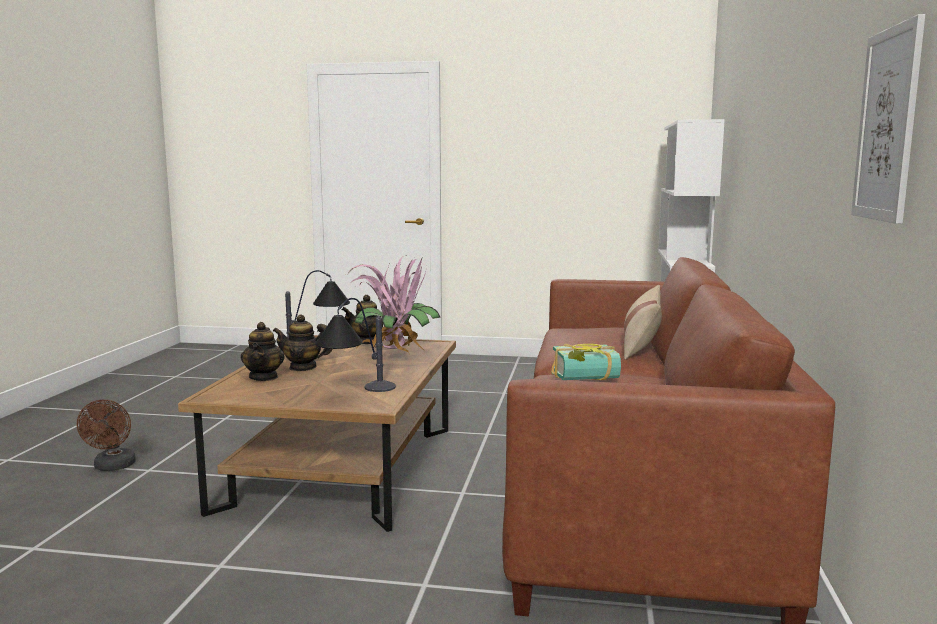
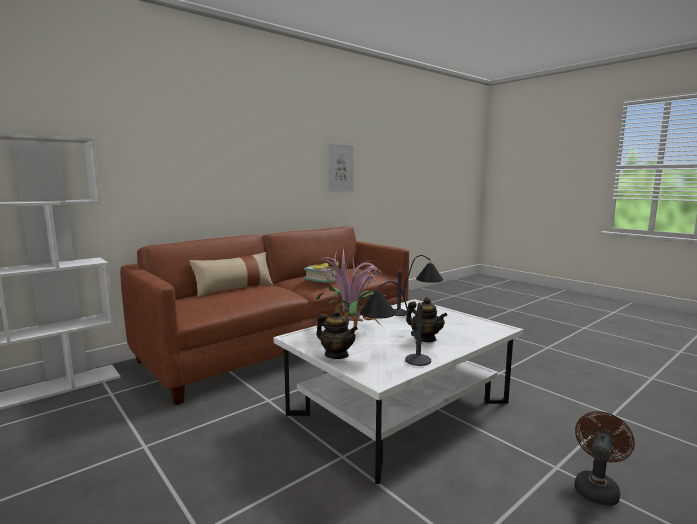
camera: 140 degrees left, 0 degrees up
brown coffee table [178,335,456,532] -> white coffee table [274,299,523,484]
teapot [241,322,284,381] -> none

